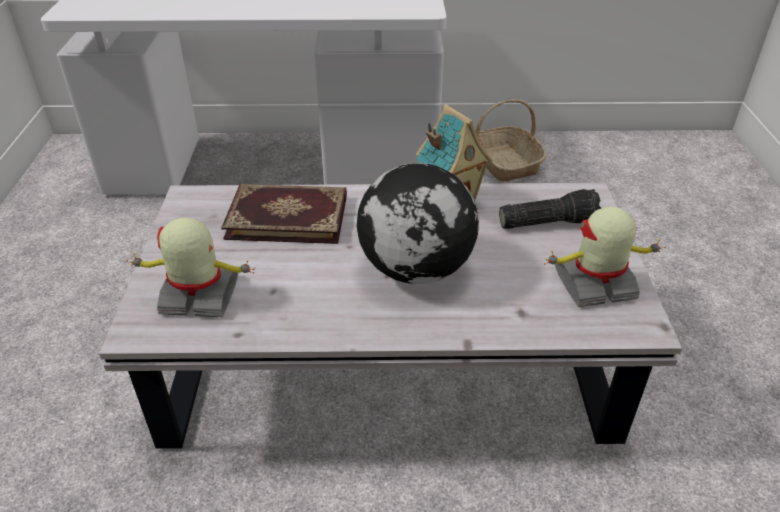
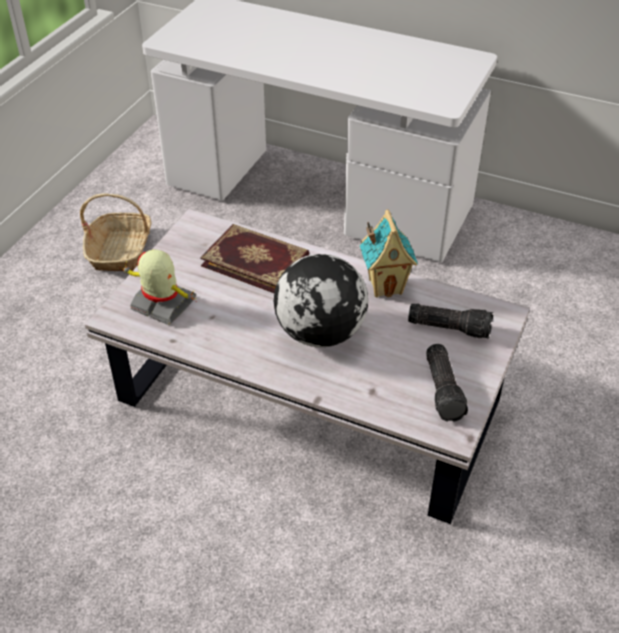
camera: 25 degrees right, 5 degrees up
basket [476,99,547,182] -> basket moved to [80,194,152,271]
toy robot [543,207,666,307] -> flashlight [427,344,468,422]

